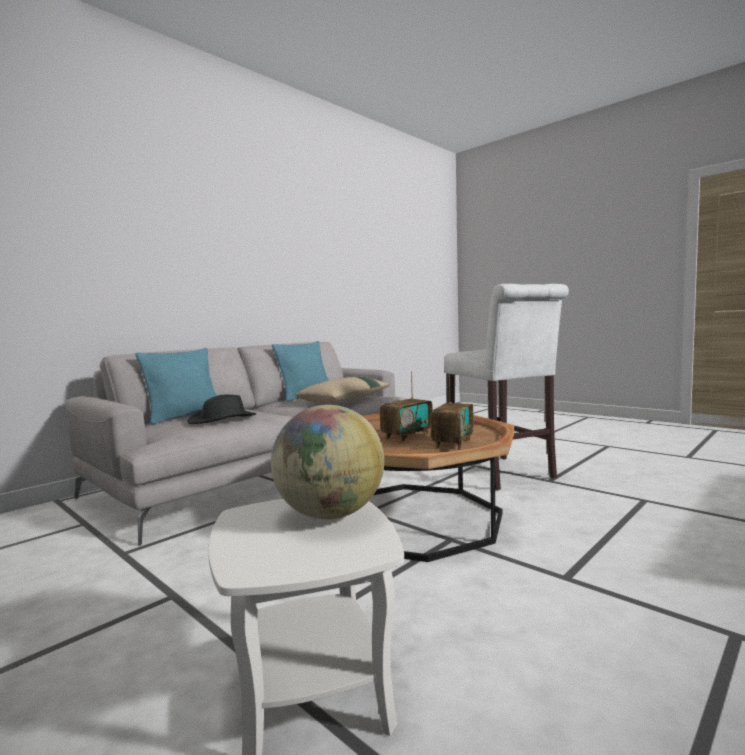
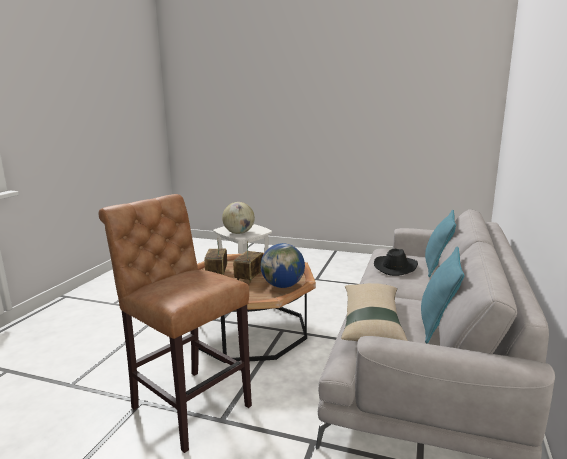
camera: 155 degrees right, 10 degrees up
white stool [444,284,569,490] -> brown stool [99,194,252,453]
none -> globe [261,243,305,288]

